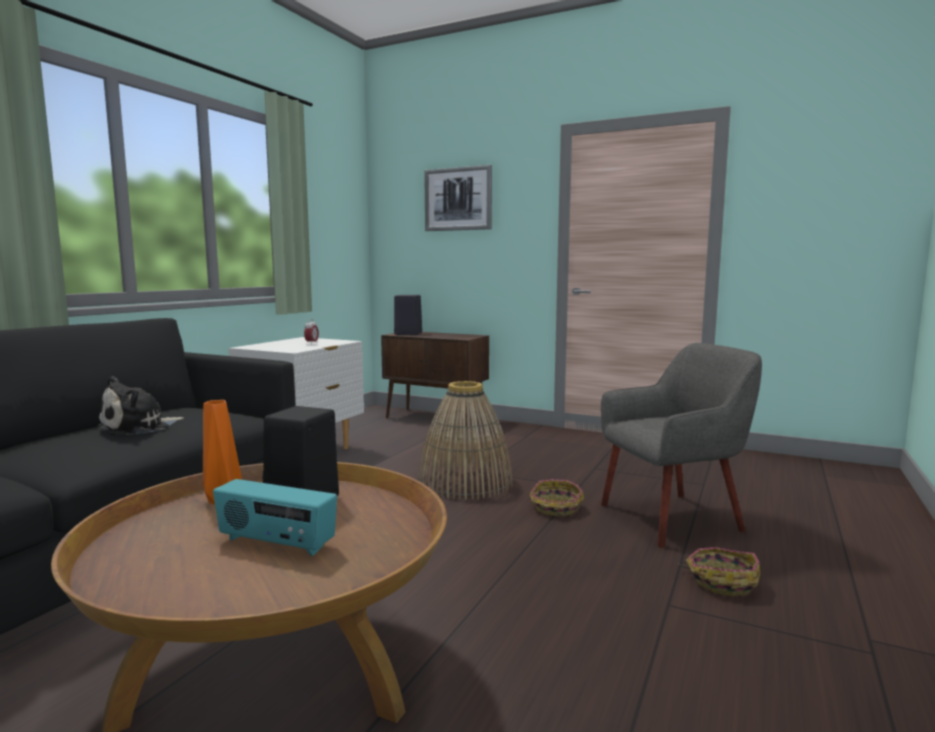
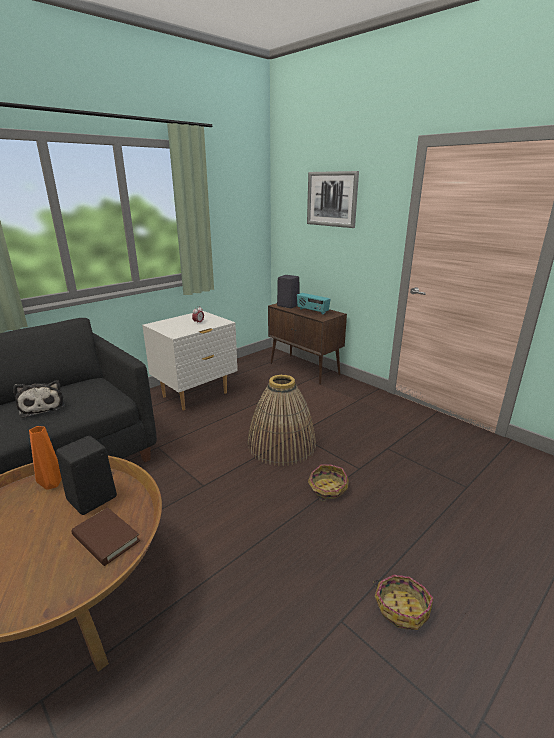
camera: 20 degrees right, 15 degrees up
plush toy [98,376,184,435] -> plush toy turned 90 degrees counterclockwise [13,380,65,418]
radio [213,479,337,556] -> radio moved to [297,293,330,315]
grey armchair [601,343,762,548] -> none
none -> brown book [72,507,140,566]

